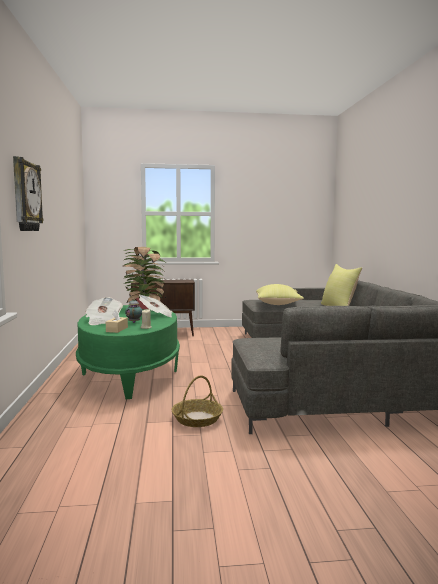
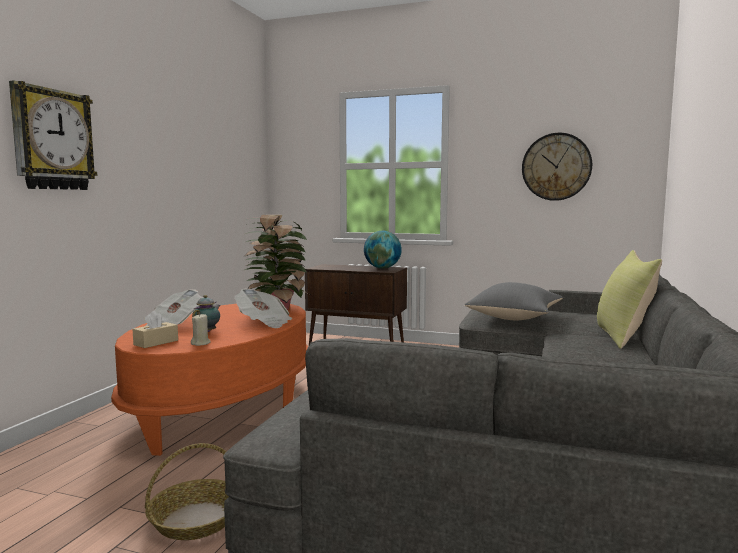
camera: 25 degrees right, 0 degrees up
green coffee table [76,305,180,400] -> orange coffee table [111,304,308,456]
yellow pillow [256,284,304,305] -> grey pillow [465,282,563,320]
none -> globe [364,231,402,268]
none -> wall clock [522,133,592,201]

